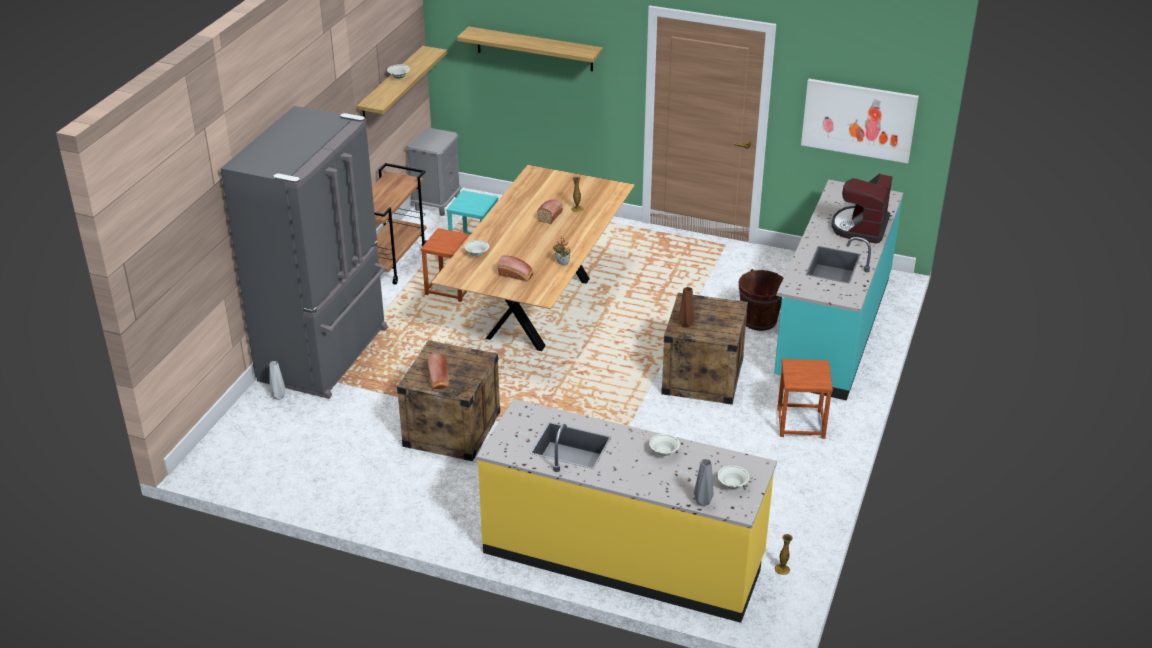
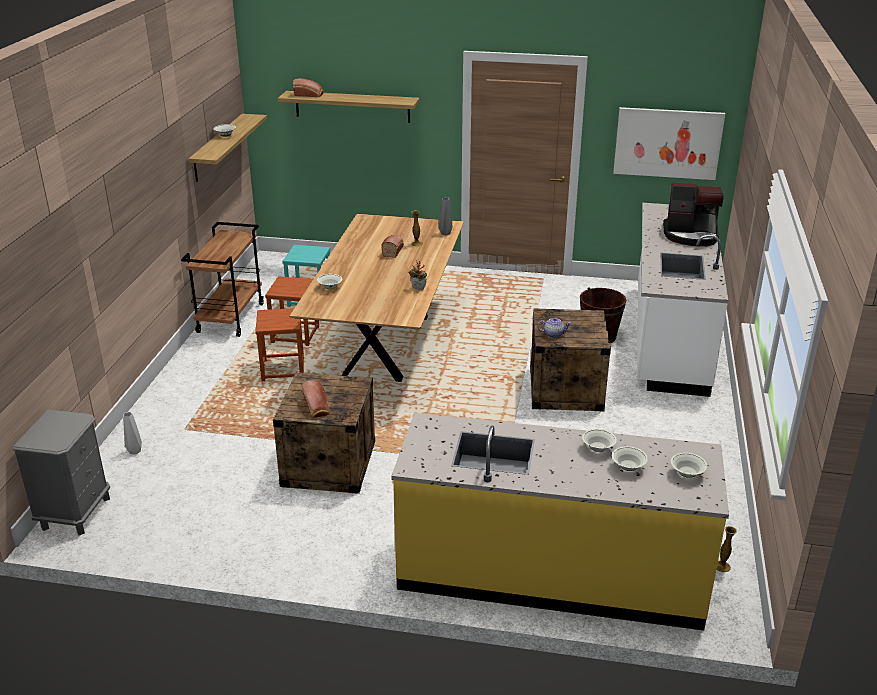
camera: 10 degrees left, 5 degrees down
grey fridge [220,106,388,399] -> none
grey nightstand [407,127,462,216] -> grey nightstand moved to [13,410,110,536]
bread [498,255,533,281] -> bread moved to [293,78,323,97]
brown vase [679,287,694,327] -> teapot [538,318,571,338]
grey vase [694,459,714,507] -> grey vase moved to [439,197,453,236]
turquoise counter [774,180,903,401] -> white counter [637,203,728,397]
brown stool [777,359,833,439] -> brown stool moved to [255,308,304,381]
coffee machine [831,173,893,243] -> coffee machine turned 90 degrees counterclockwise [663,183,724,246]
none -> white bowl [612,446,648,471]

